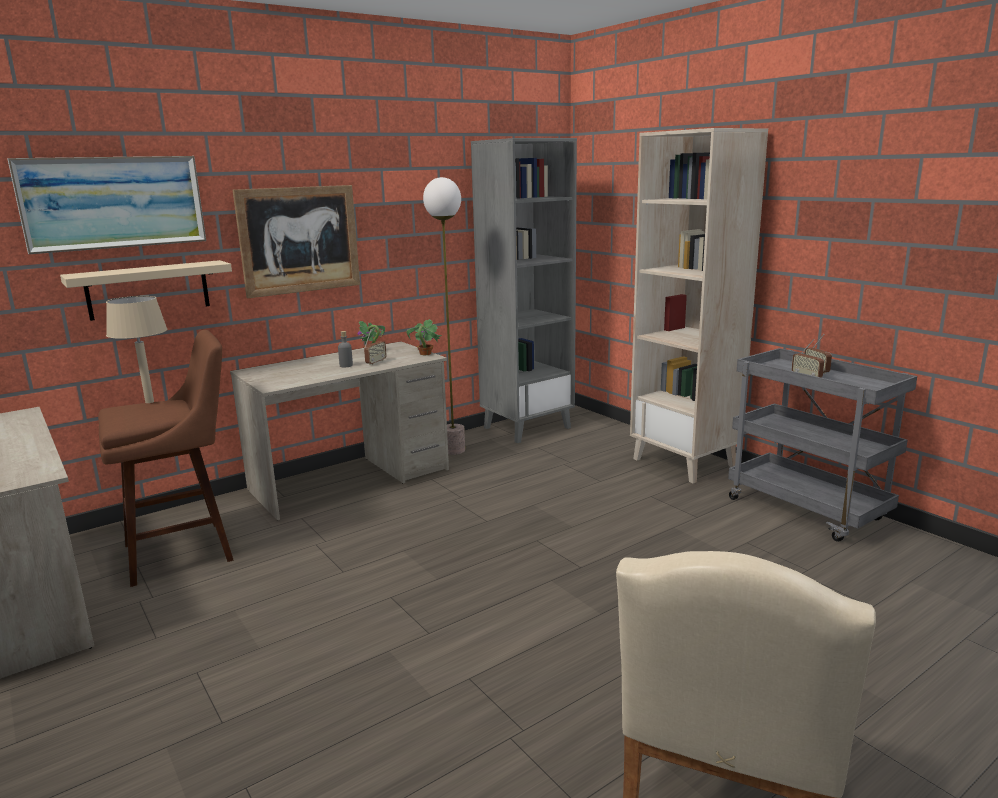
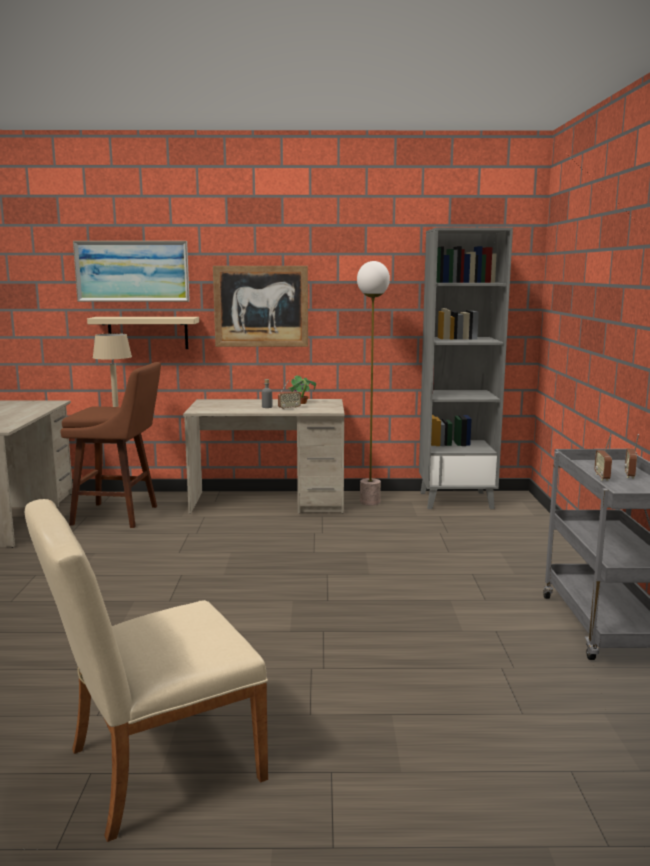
camera: 35 degrees right, 5 degrees down
potted plant [406,319,442,355] -> none
beige bookcase [630,128,768,484] -> none

